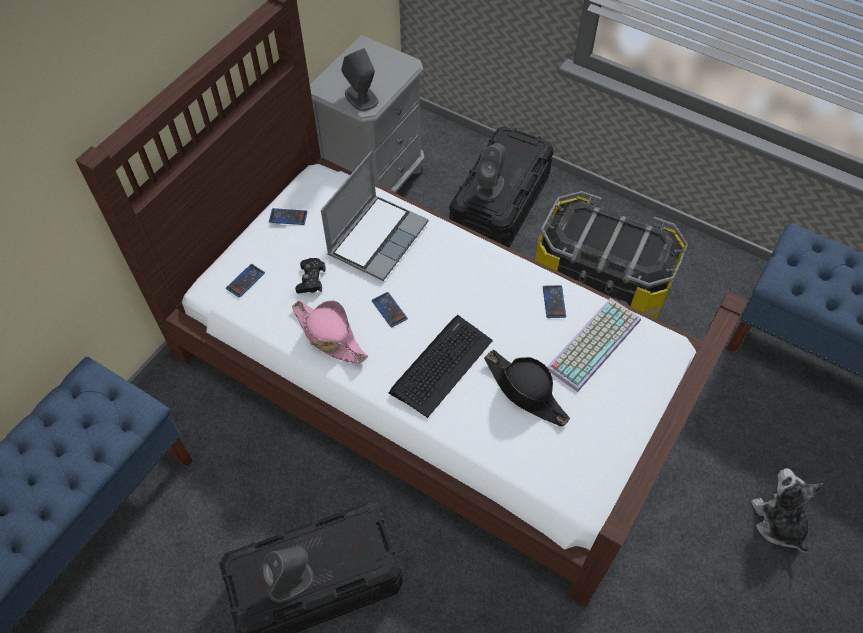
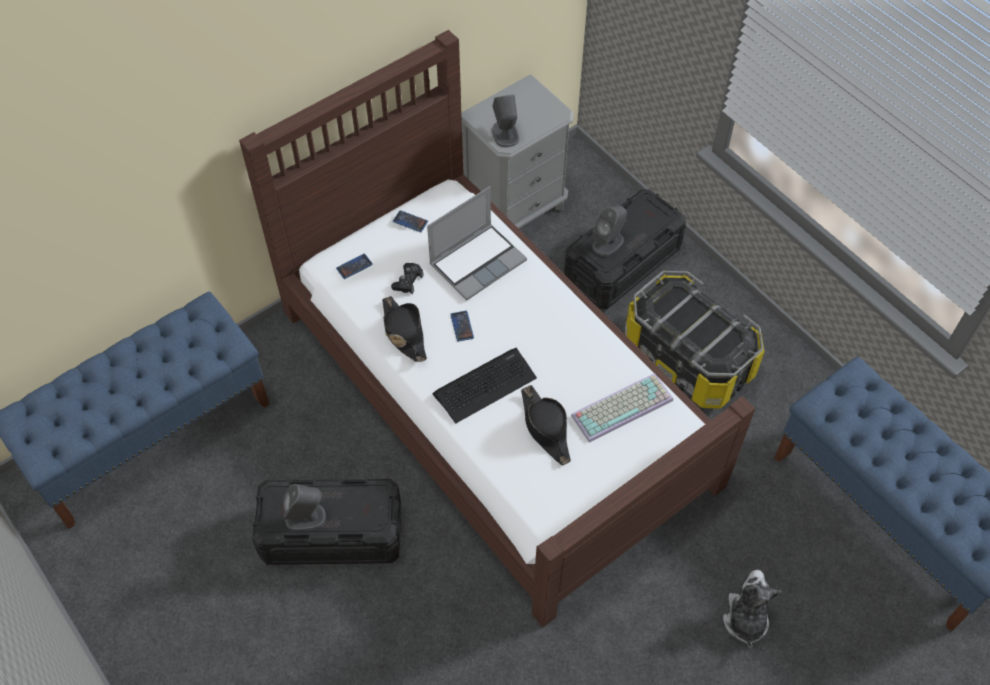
camera: 20 degrees right, 0 degrees up
pink hat [292,301,368,363] -> black hat [382,296,427,362]
phone [543,285,566,318] -> none

